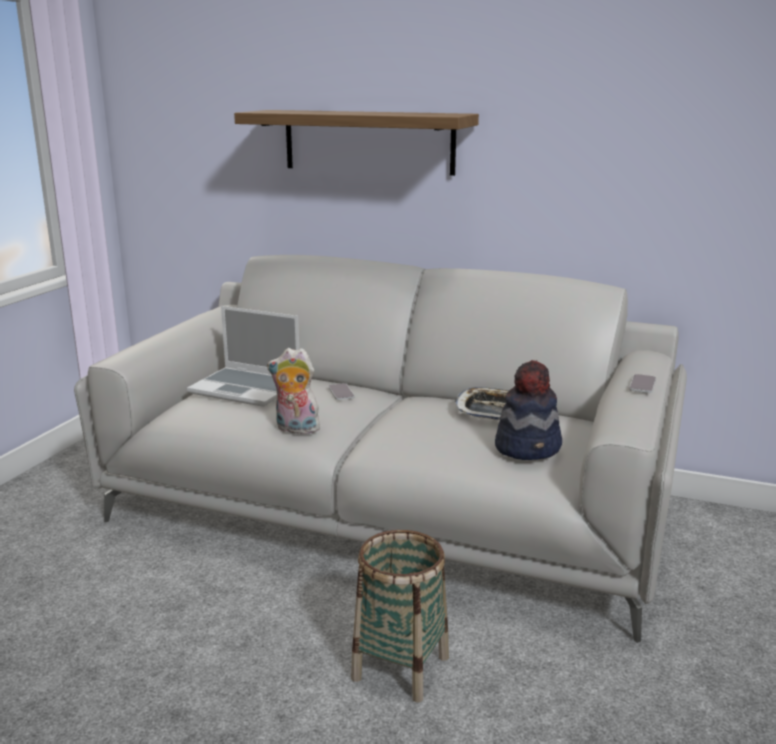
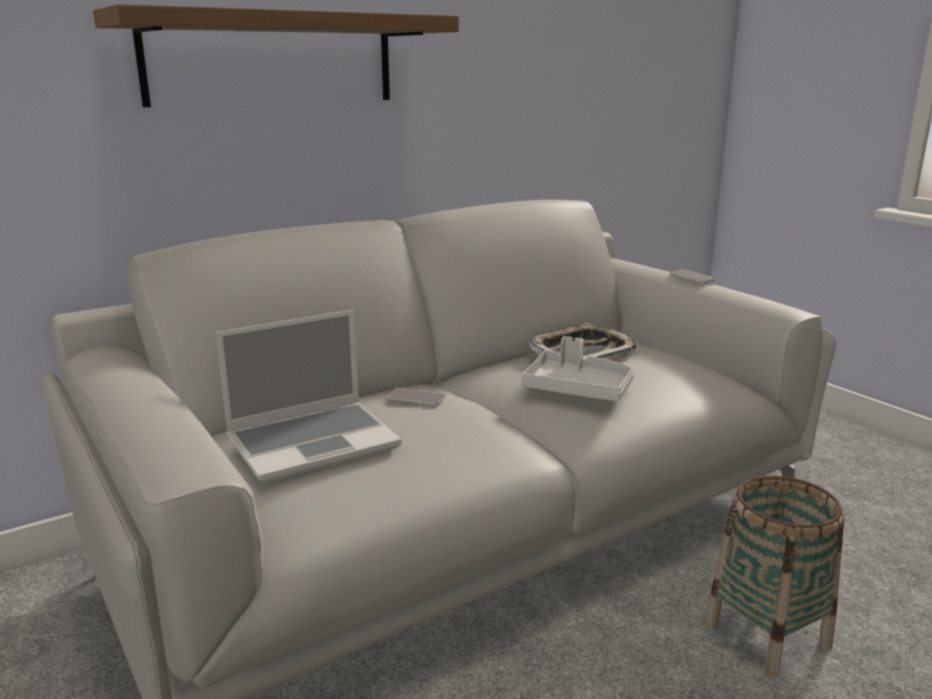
camera: 55 degrees left, 0 degrees up
plush toy [267,348,322,434] -> none
hat [495,360,562,460] -> none
none -> grey tray [521,336,634,402]

